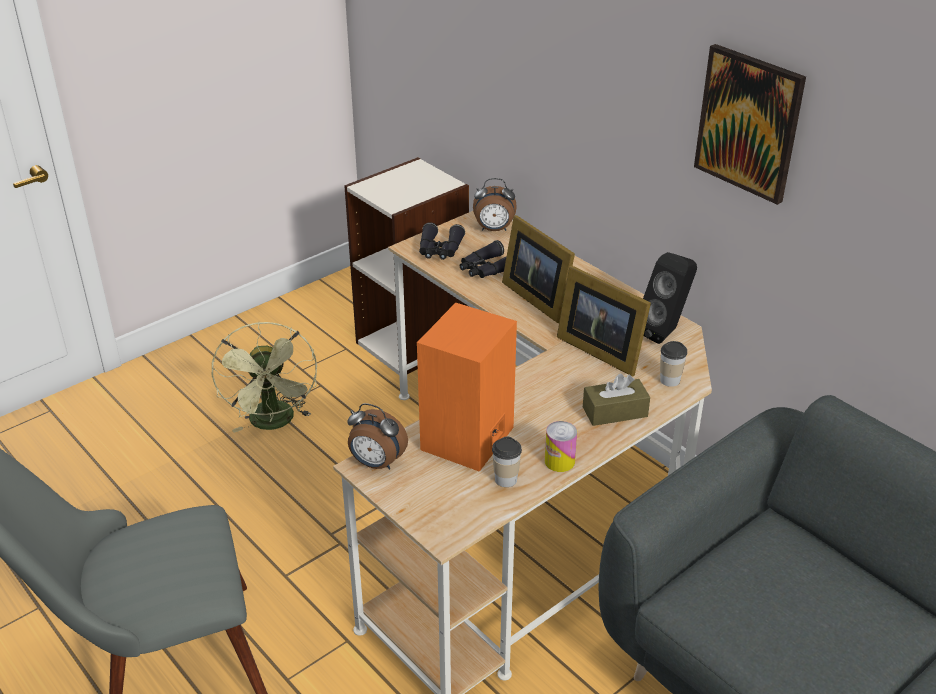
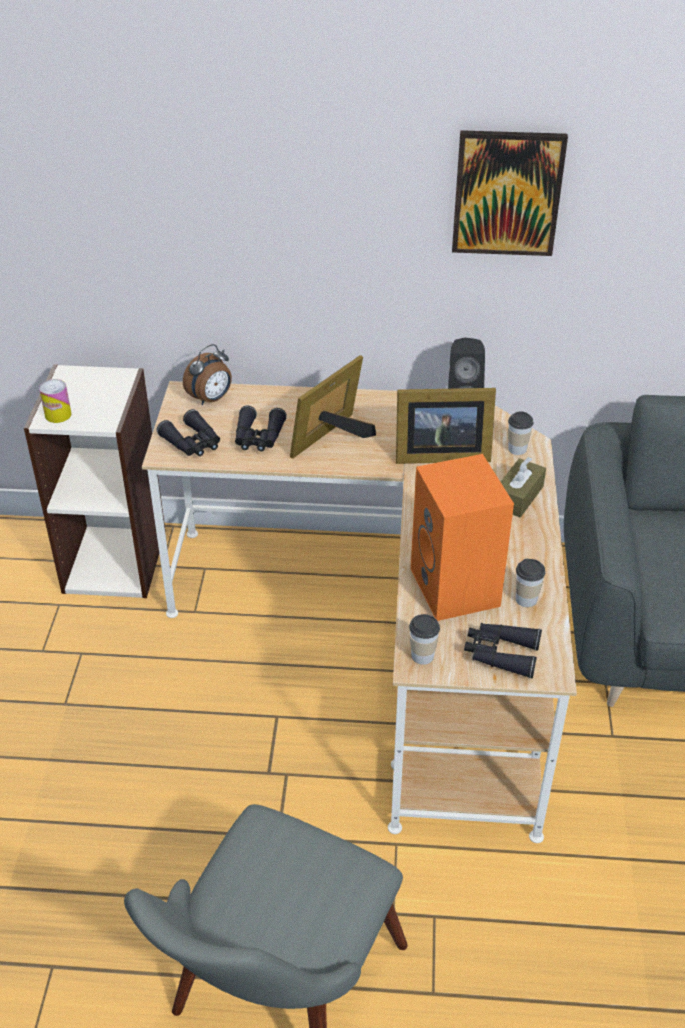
camera: 45 degrees left, 5 degrees up
green fan [212,322,317,433] -> none
alarm clock [347,403,408,469] -> cup [409,614,440,665]
picture frame [502,215,575,323] -> picture frame turned 120 degrees clockwise [290,355,376,459]
can [545,421,577,472] -> can moved to [39,379,72,423]
none -> black binoculars [464,623,542,679]

